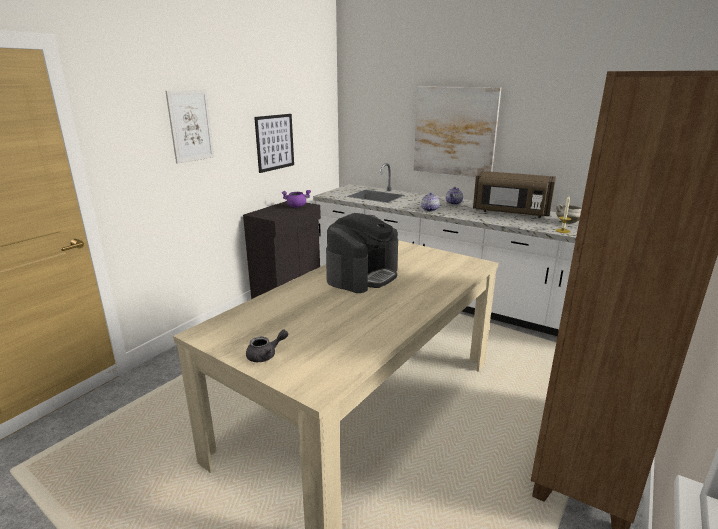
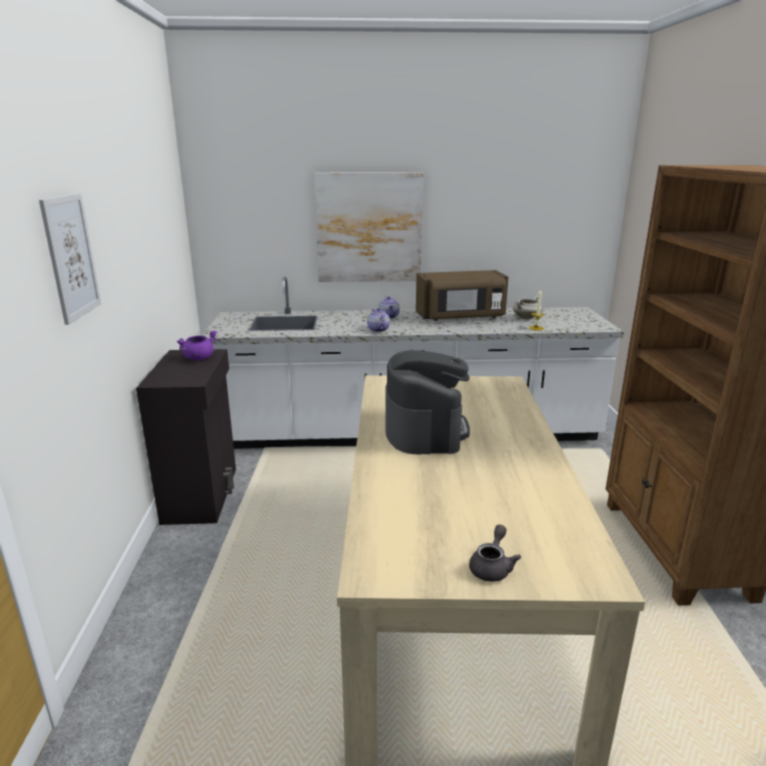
camera: 35 degrees left, 0 degrees up
picture [254,114,294,173] -> none

